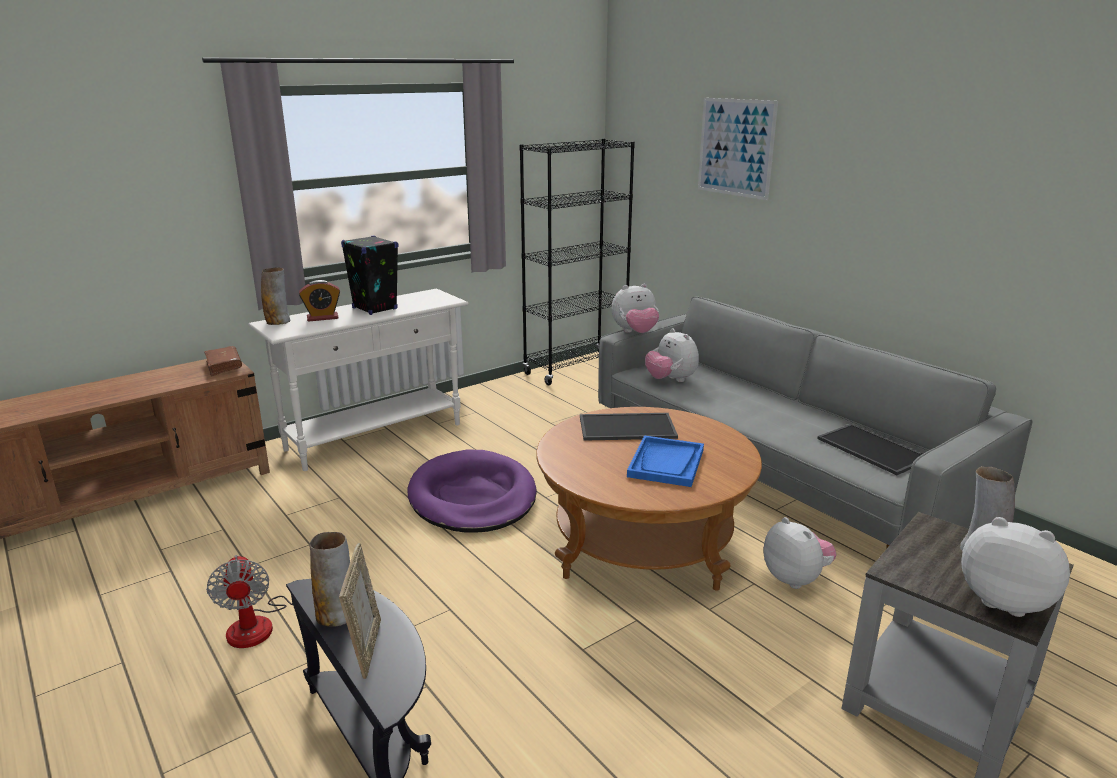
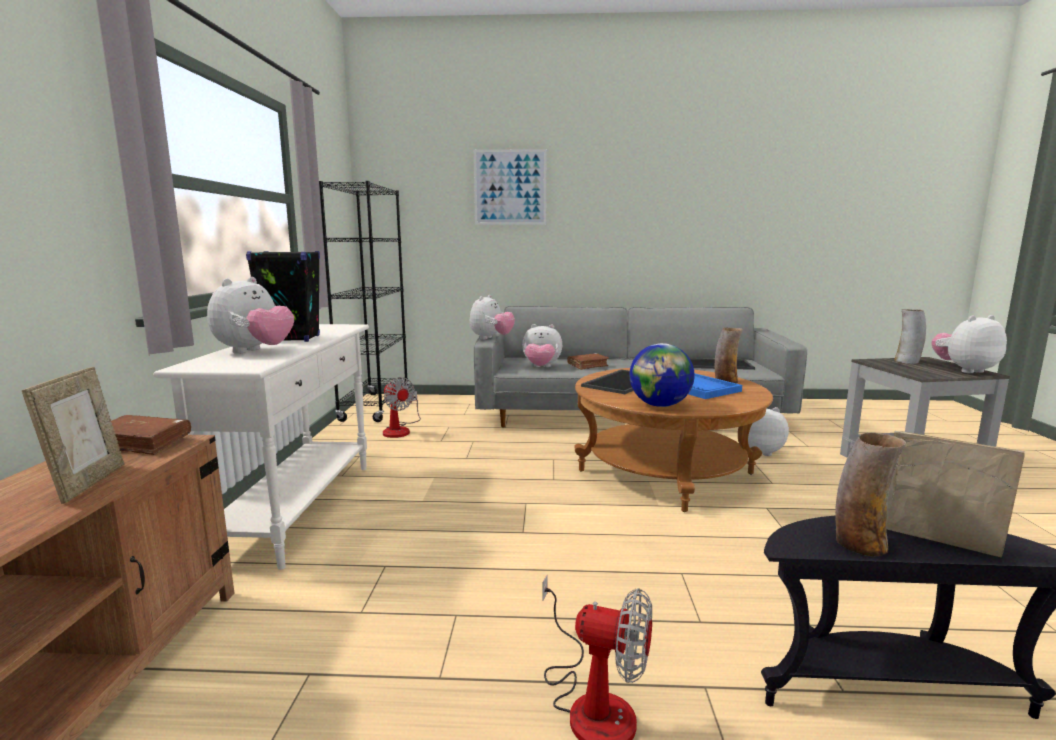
camera: 50 degrees left, 10 degrees down
vase [261,267,290,325] -> vase moved to [715,328,743,383]
alarm clock [299,280,340,322] -> plush toy [207,277,294,354]
purple dog bed [407,450,537,533] -> none
none -> picture frame [22,367,124,504]
none -> fan [383,377,421,438]
none -> brown book [567,353,609,370]
none -> globe [629,343,695,407]

